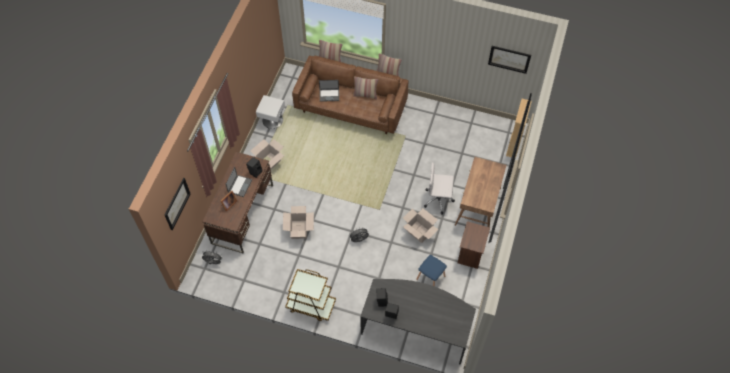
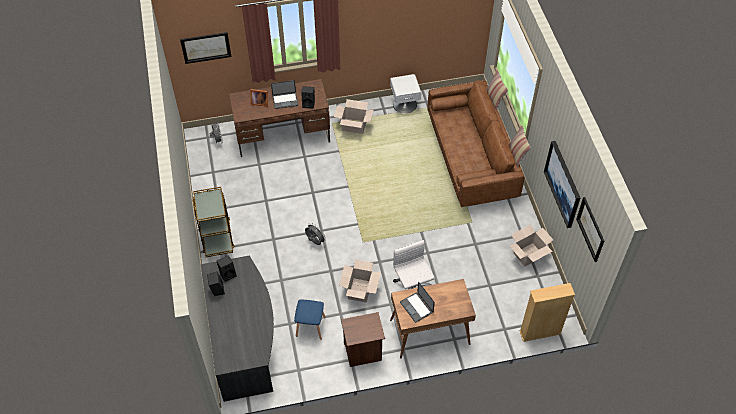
camera: 60 degrees right, 5 degrees down
cardboard box [283,206,314,239] -> cardboard box moved to [510,224,553,267]
laptop [319,80,339,102] -> laptop moved to [400,282,435,323]
pillow [353,76,378,99] -> none
none -> picture [544,141,580,228]

